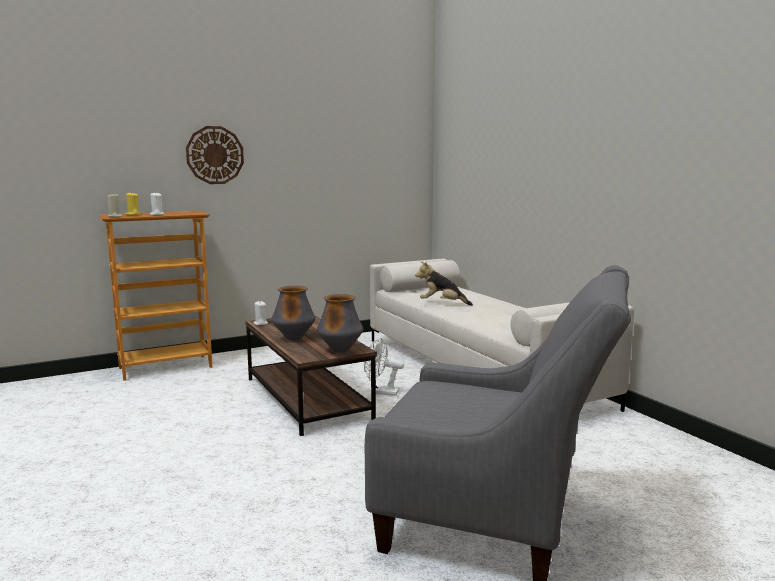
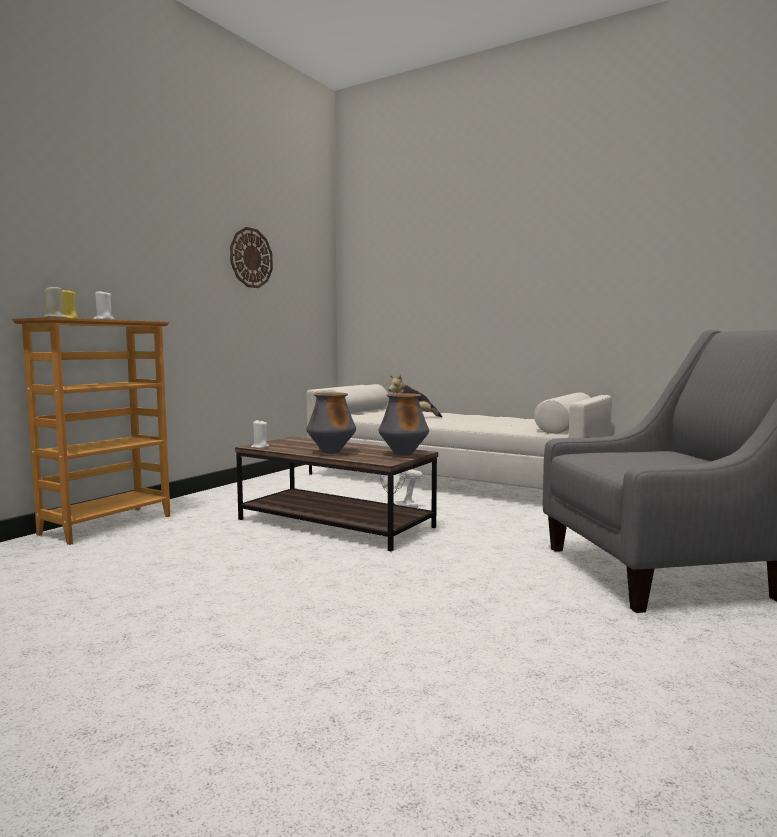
camera: 30 degrees left, 5 degrees down
wall clock [186,126,244,184] -> wall clock moved to [230,227,273,288]

